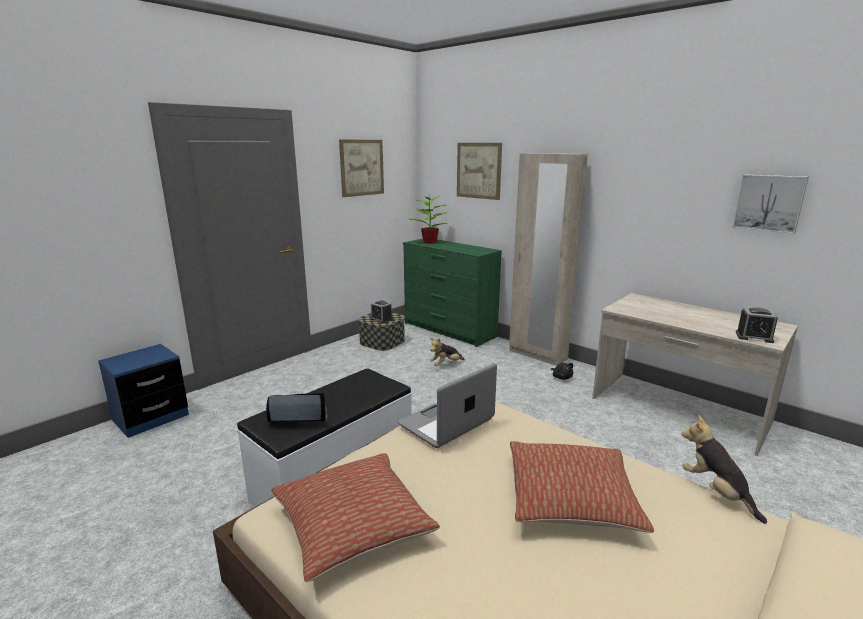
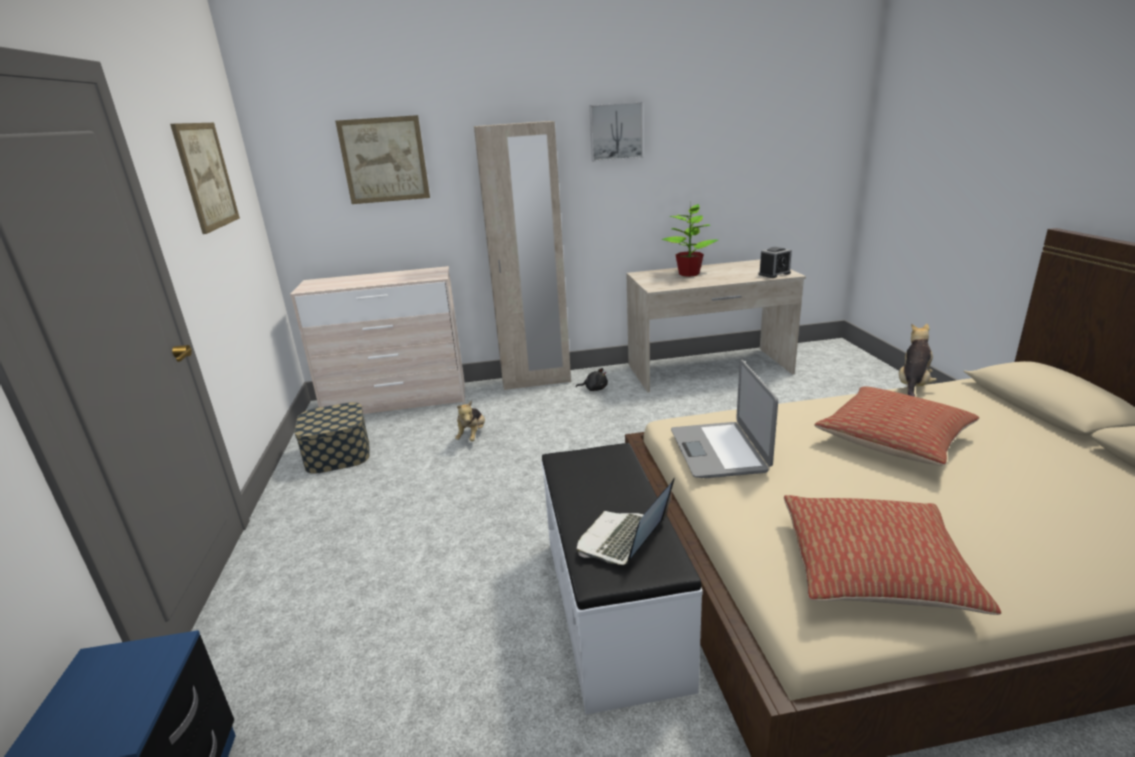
camera: 50 degrees left, 5 degrees up
alarm clock [371,300,393,323] -> none
green dresser [403,239,502,347] -> beige dresser [290,266,465,414]
potted plant [410,195,448,244] -> potted plant moved to [661,203,718,277]
plush toy [682,415,767,524] -> plush toy turned 105 degrees clockwise [899,324,937,397]
picture [732,174,809,234] -> picture moved to [589,102,643,162]

